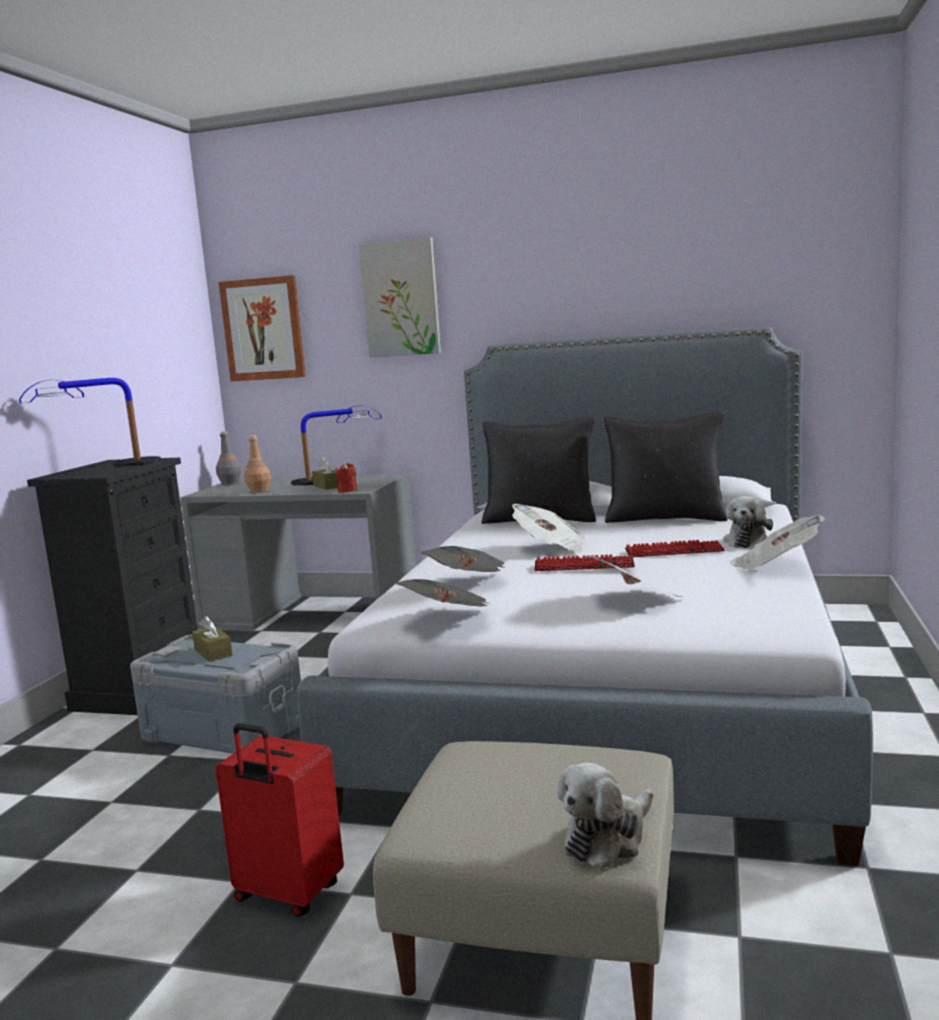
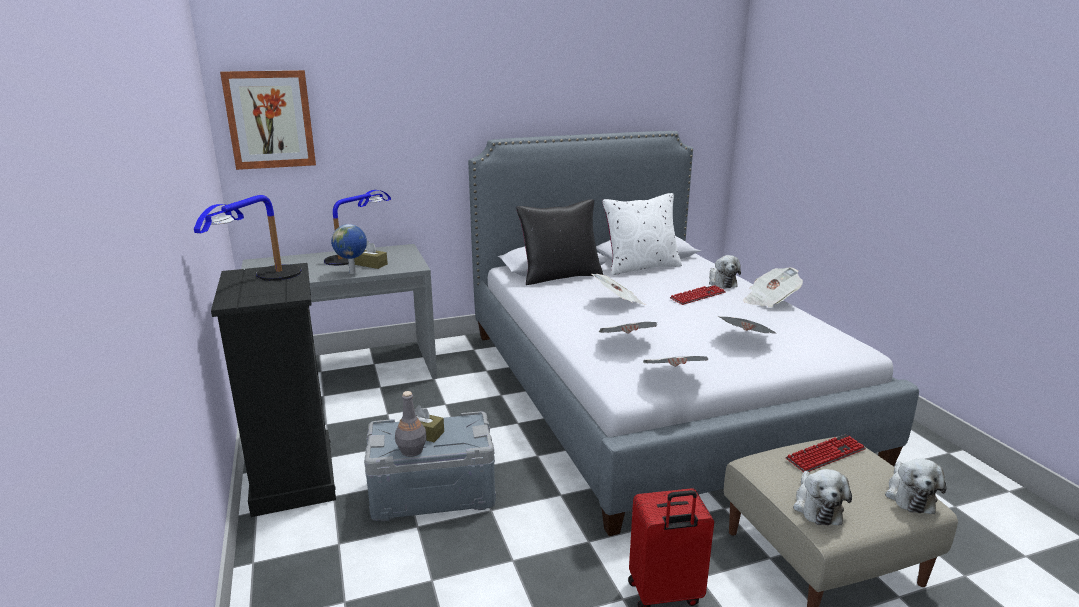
camera: 35 degrees left, 10 degrees up
grey bottle [216,431,241,485] -> grey bottle moved to [395,391,427,457]
brown bottle [244,435,271,493] -> none
red candle [335,463,357,493] -> none
picture [359,237,441,358] -> none
keyboard [535,554,635,571] -> keyboard moved to [785,435,866,472]
black pillow [604,412,728,523] -> white pillow [602,193,682,275]
none -> globe [331,224,367,274]
none -> plush toy [793,469,852,525]

